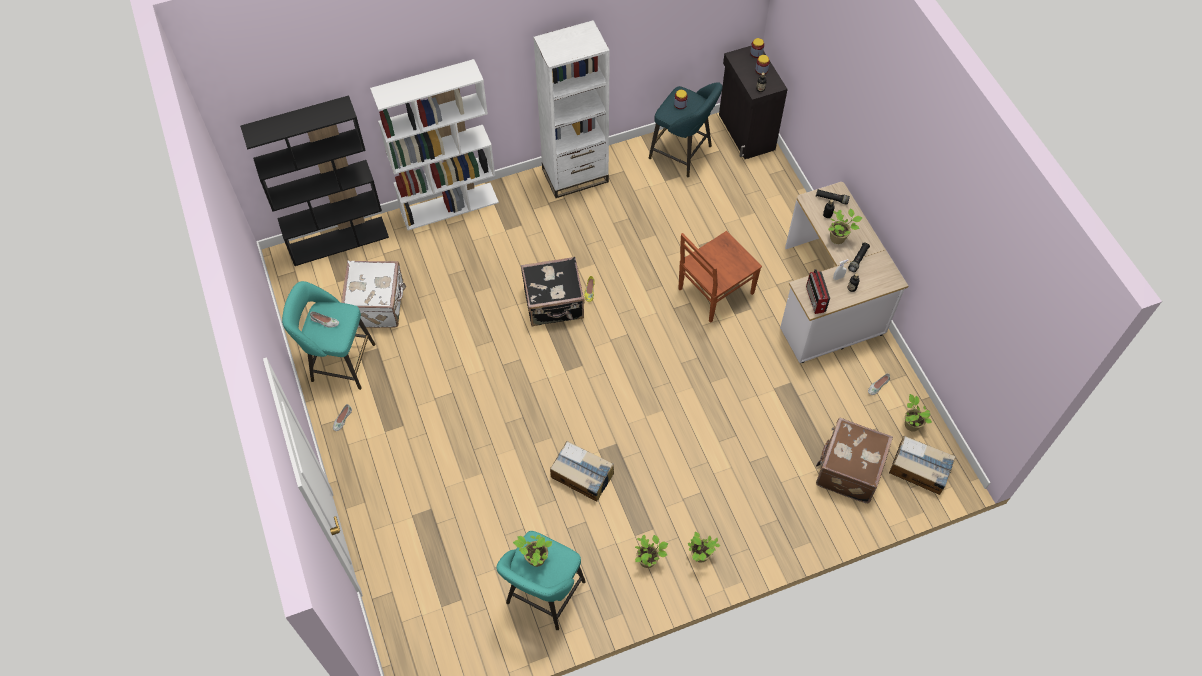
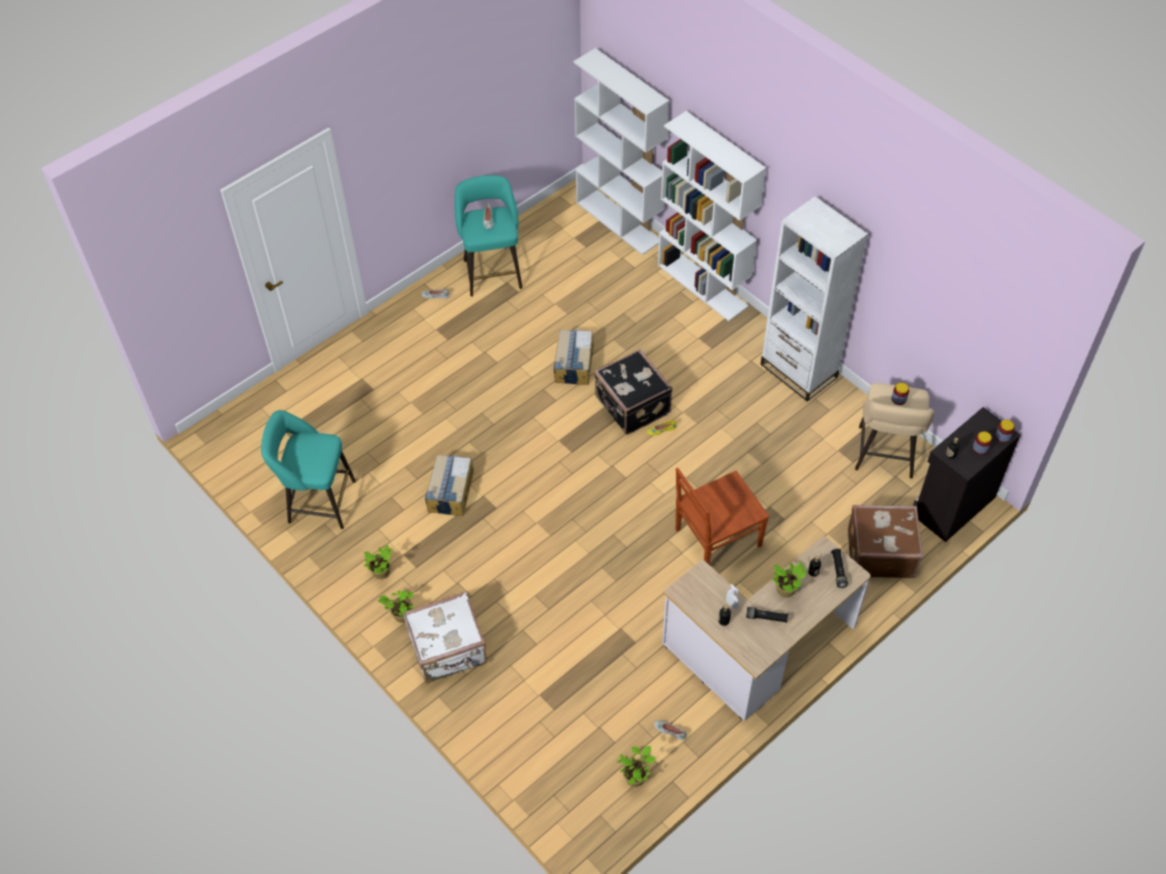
camera: 70 degrees right, 5 degrees down
black bookcase [240,95,389,266] -> white bookcase [573,48,669,255]
white suitcase [341,261,406,328] -> white suitcase moved to [403,592,487,684]
potted plant [513,535,552,567] -> none
turquoise stool [649,82,723,177] -> beige stool [855,383,935,479]
brown chair [678,231,762,323] -> brown chair turned 60 degrees counterclockwise [676,468,769,564]
radio [806,269,830,314] -> none
brown suitcase [816,417,893,503] -> brown suitcase moved to [848,505,923,578]
cardboard box [889,436,956,495] -> cardboard box moved to [554,330,594,385]

